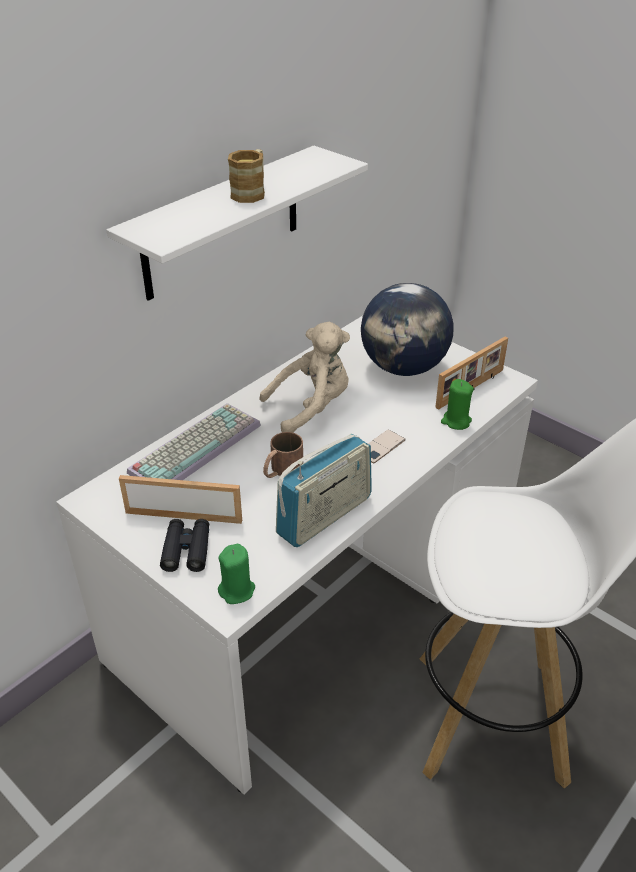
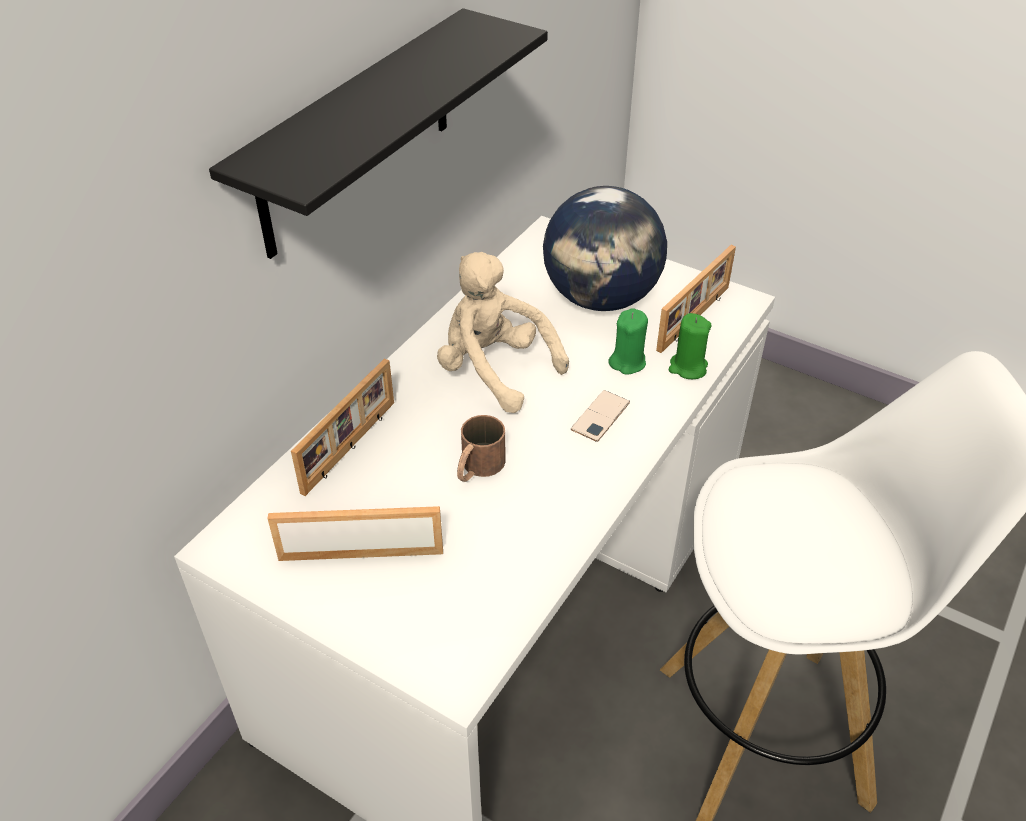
camera: 10 degrees left, 5 degrees up
white shelf [107,146,368,301] -> black shelf [209,8,548,259]
keyboard [127,403,261,480] -> picture frame [291,358,394,496]
black binoculars [160,519,209,572] -> none
green candle [218,544,255,604] -> green candle moved to [608,308,648,374]
mug [228,149,265,203] -> none
beige plush toy [259,322,350,433] -> beige plush toy turned 105 degrees counterclockwise [437,252,569,413]
radio [276,434,372,547] -> none

